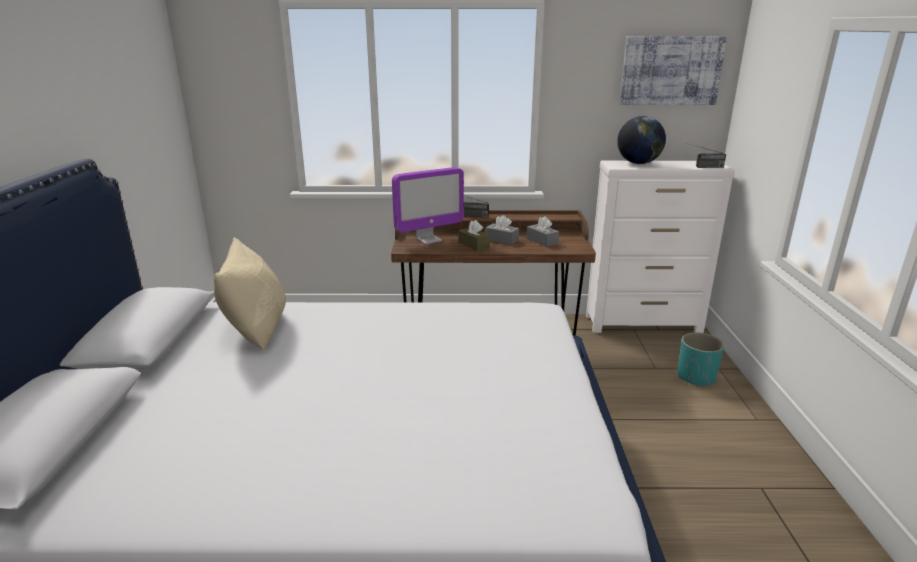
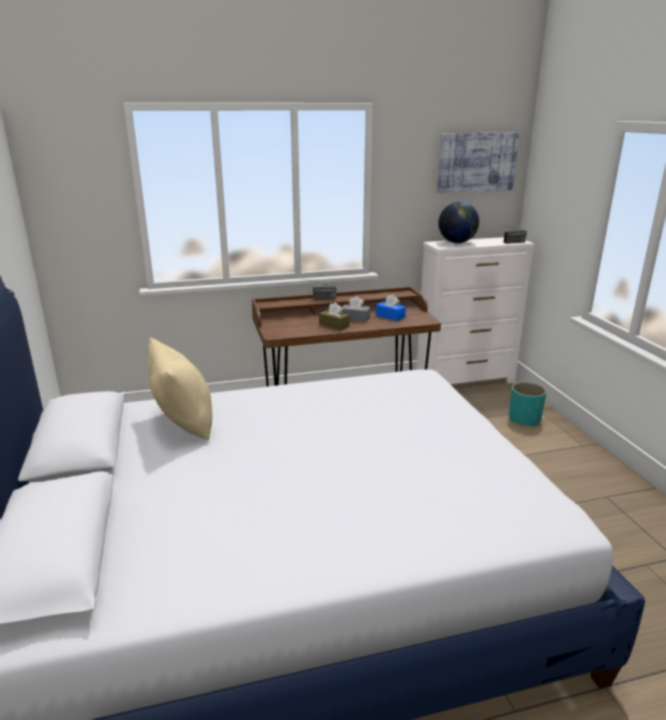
camera: 15 degrees left, 0 degrees up
monitor [392,167,464,244] -> none
grey tissue box [527,216,559,247] -> blue tissue box [376,294,406,321]

